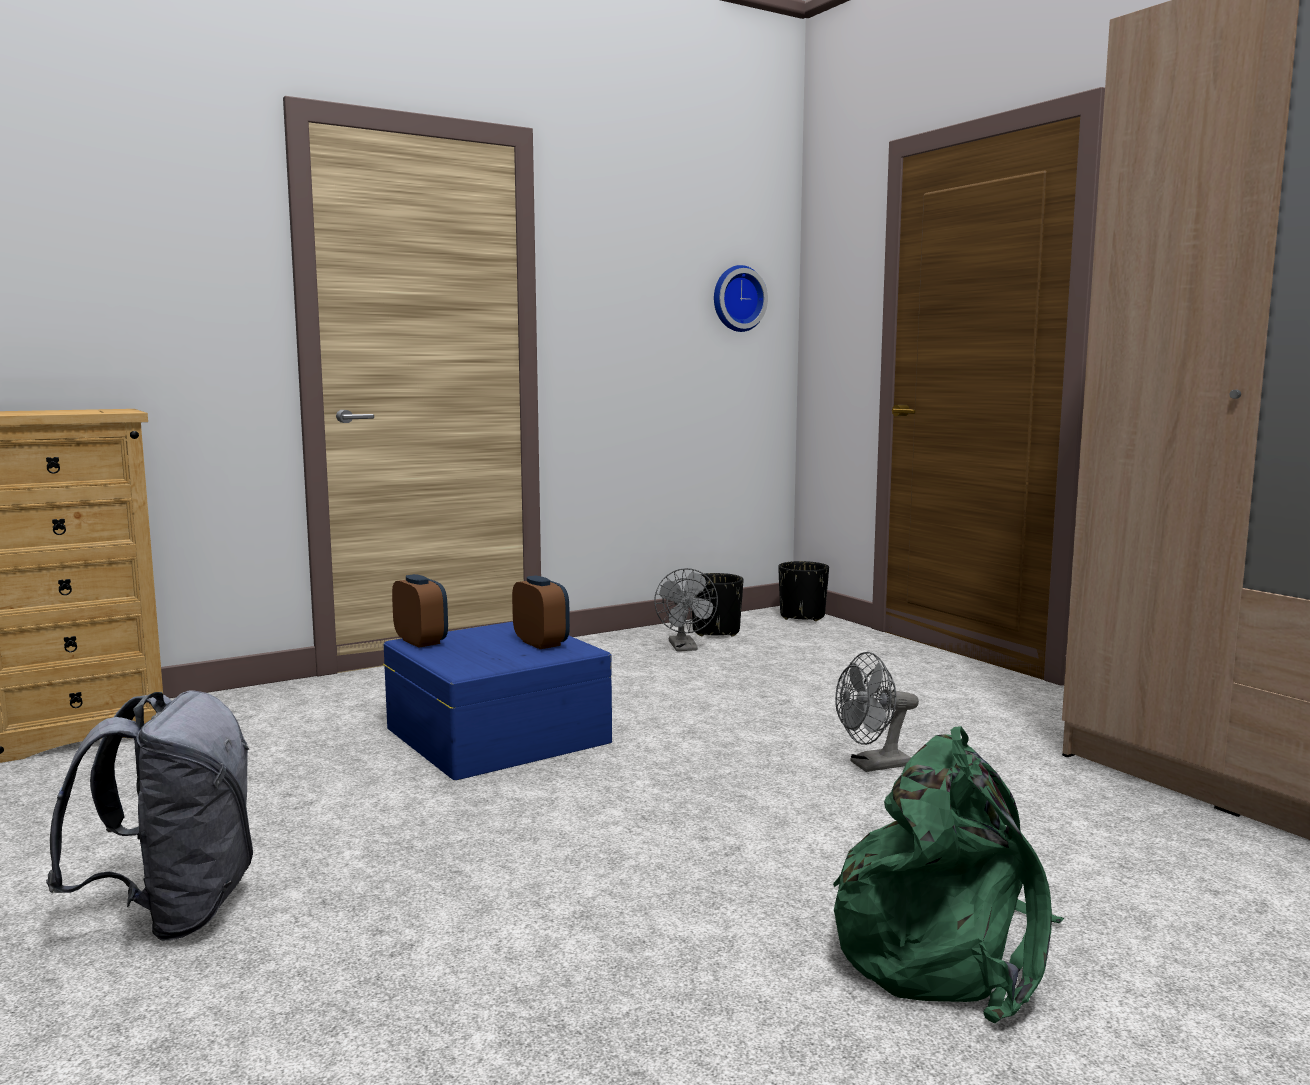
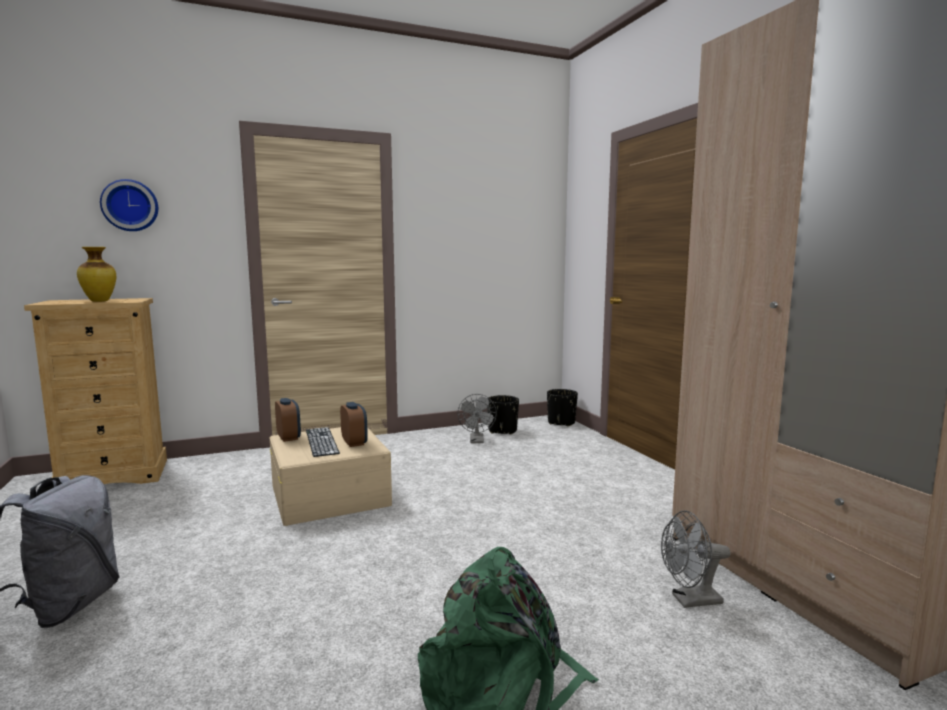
camera: 10 degrees right, 0 degrees up
blue storage box [383,622,612,780] -> beige storage box [270,427,392,526]
wall clock [714,265,768,332] -> wall clock moved to [100,179,158,231]
grey fan [835,652,919,772] -> grey fan moved to [661,510,731,608]
none -> vase [77,247,116,302]
none -> keyboard [306,427,340,457]

